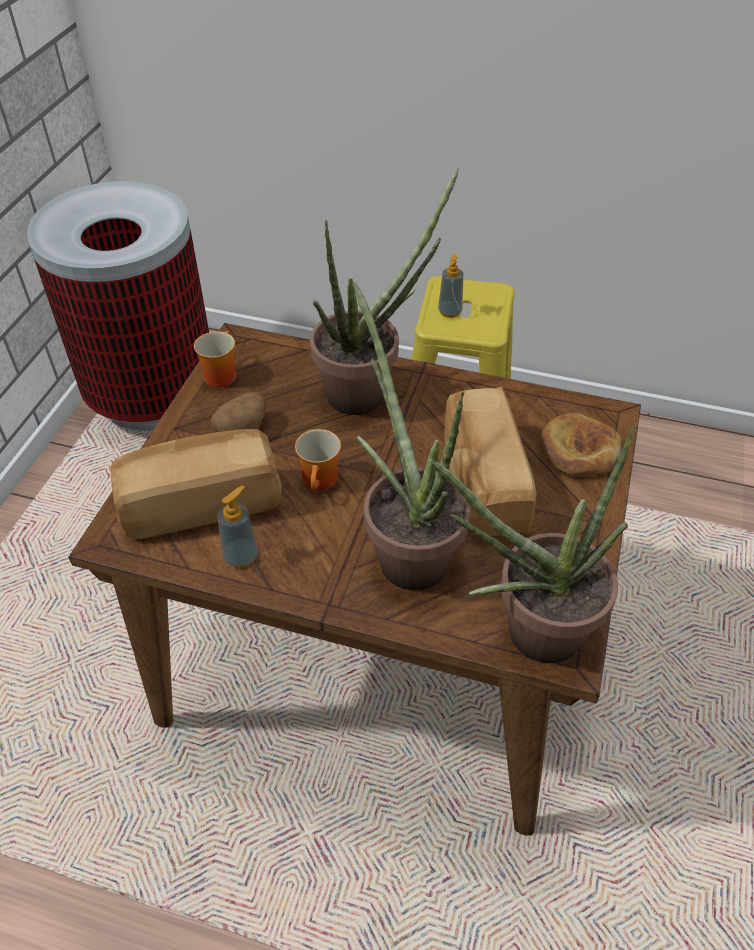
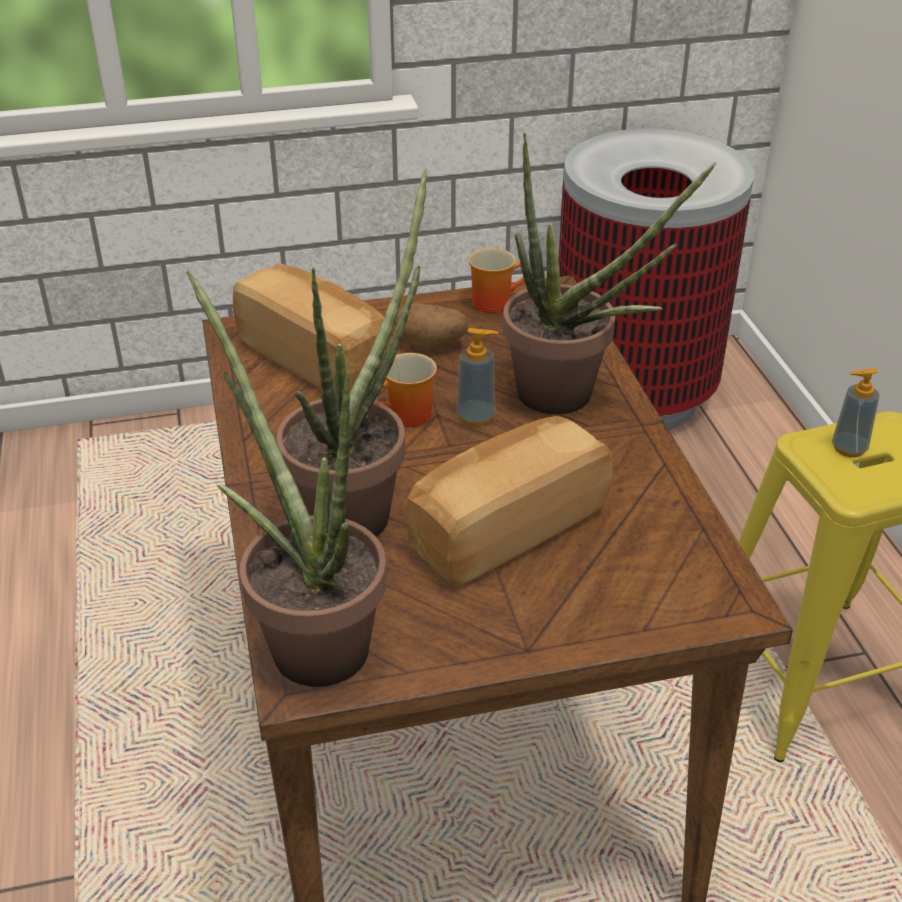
camera: 60 degrees right, 10 degrees down
soap dispenser [217,485,258,568] -> soap dispenser moved to [456,328,498,426]
bread [539,413,622,477] -> none

